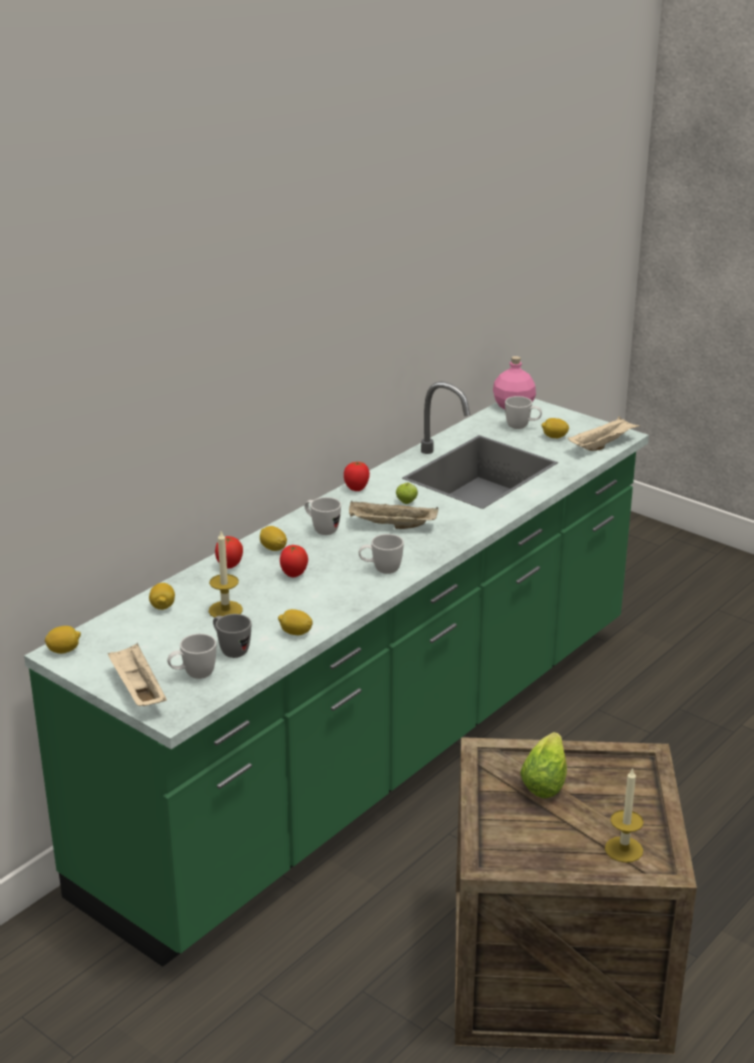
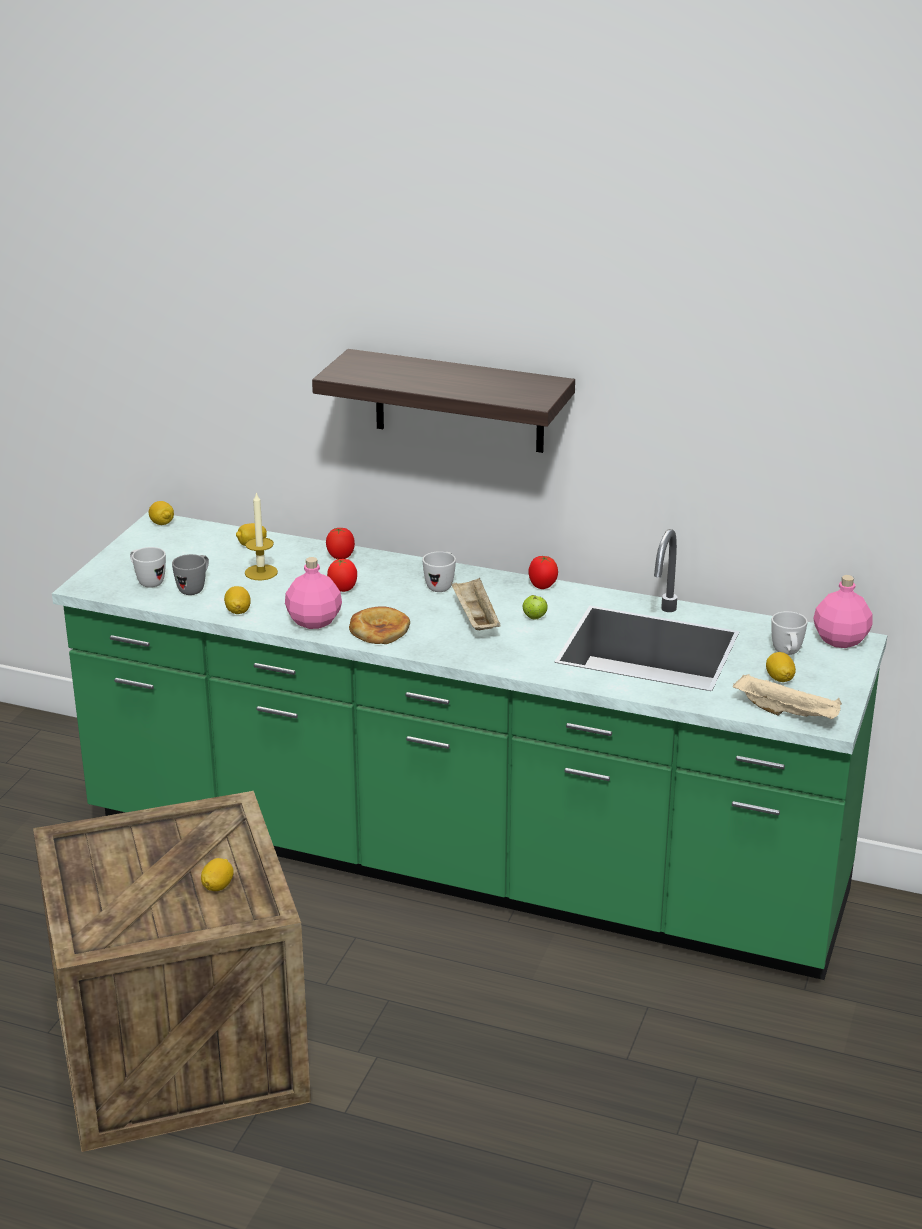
camera: 70 degrees right, 0 degrees up
beige tray [107,643,167,706] -> none
lemon [260,526,287,551] -> lemon moved to [201,858,234,891]
white mug [359,534,404,574] -> bread [349,606,410,644]
lettuce [520,732,567,798] -> none
candle [605,768,644,863] -> none
none -> pink bottle [285,557,342,629]
none -> shelf [312,349,575,453]

